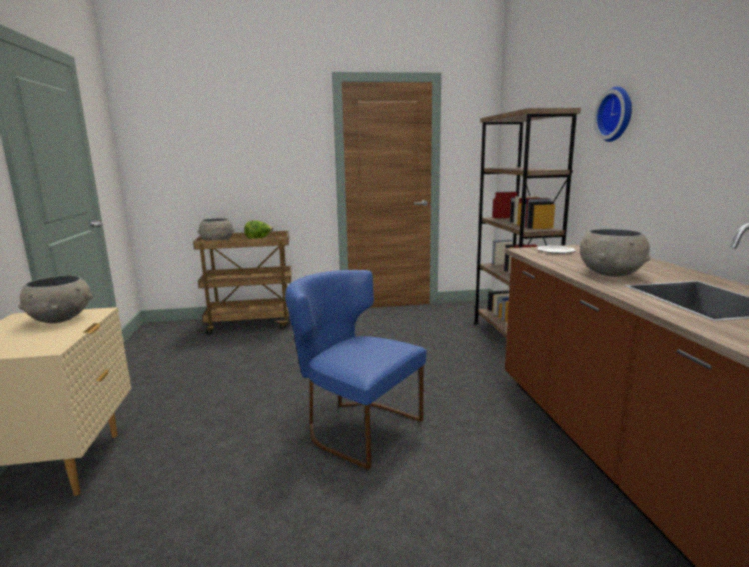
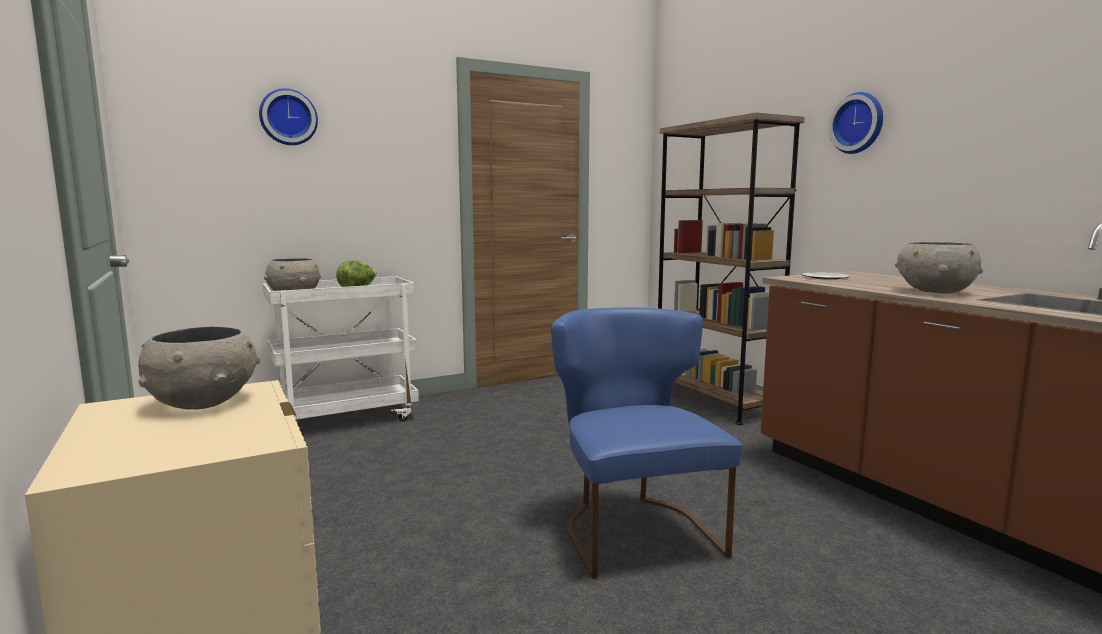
camera: 20 degrees left, 5 degrees down
brown cart [193,231,292,335] -> white cart [263,276,419,422]
blue chair [285,270,427,470] -> blue chair turned 60 degrees clockwise [551,307,742,579]
none -> wall clock [259,88,318,145]

